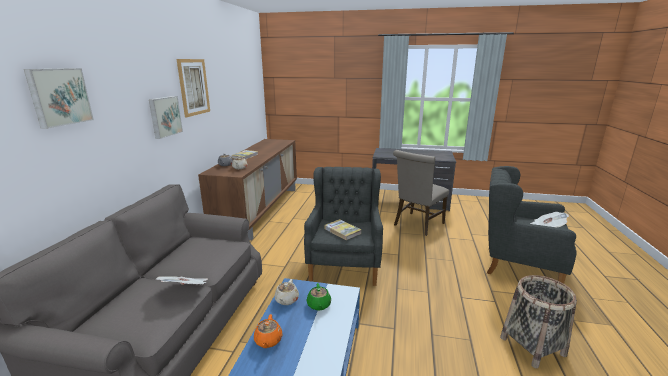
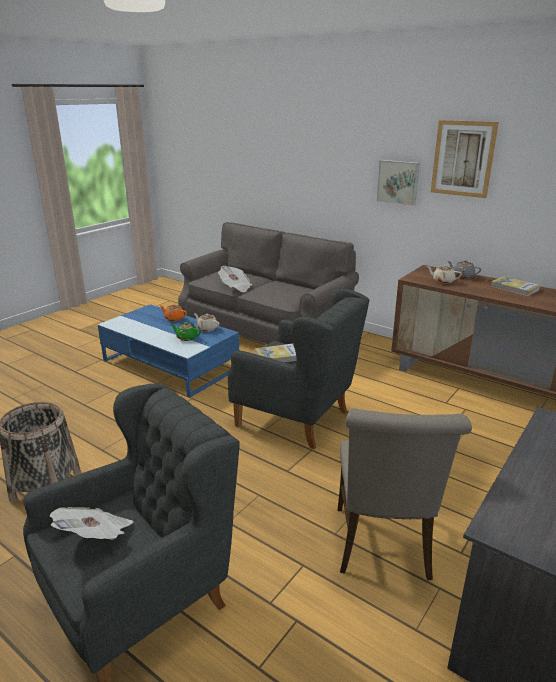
camera: 115 degrees right, 5 degrees up
picture [24,68,94,129] -> none
beige chair [393,150,449,236] -> beige chair turned 150 degrees counterclockwise [338,408,472,581]

